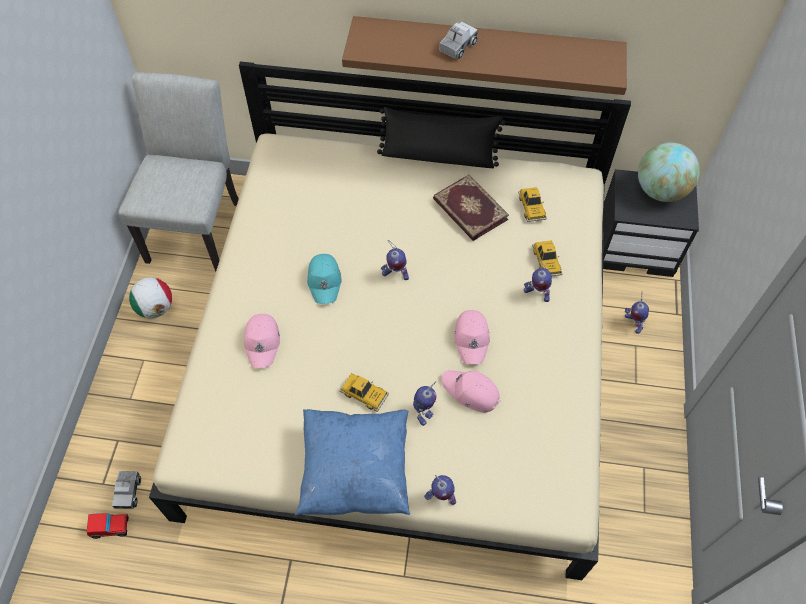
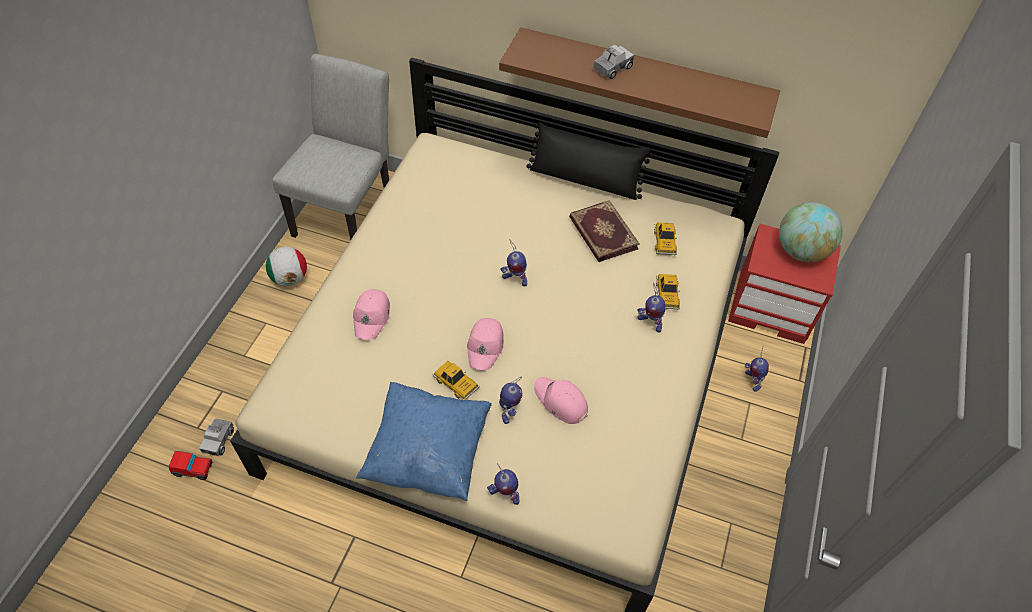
camera: 10 degrees right, 5 degrees down
turquoise cap [307,254,342,304] -> none
pink cap [454,310,490,364] -> pink cap moved to [467,318,504,370]
black nightstand [603,169,699,277] -> red nightstand [728,224,841,344]

